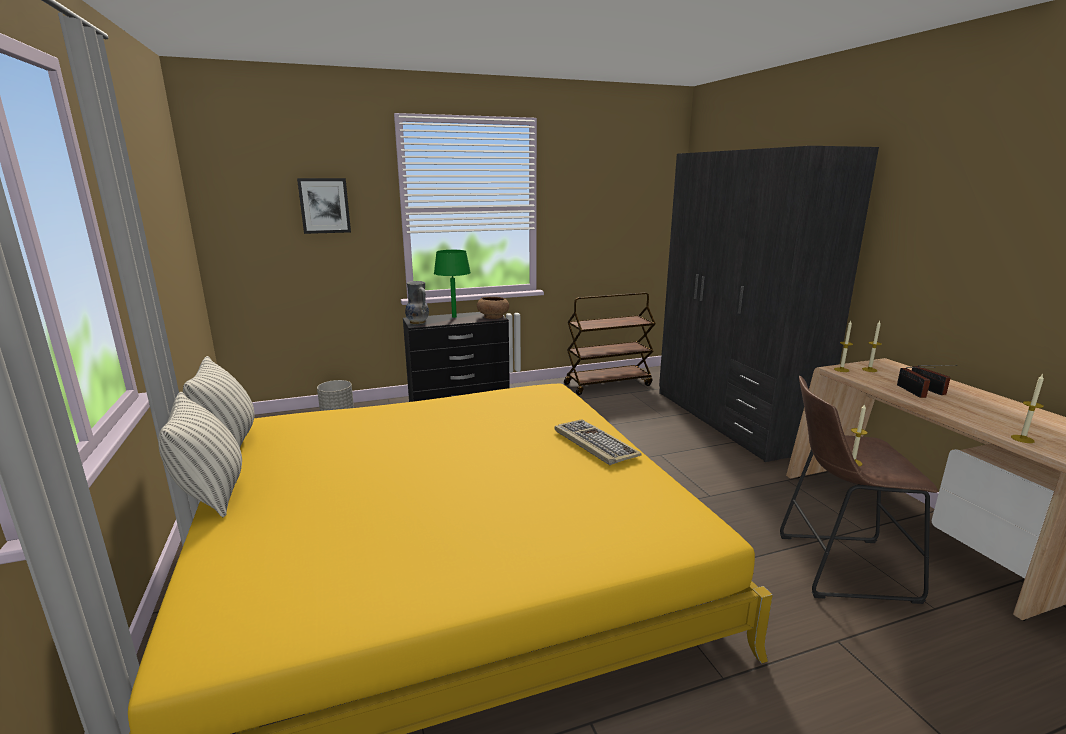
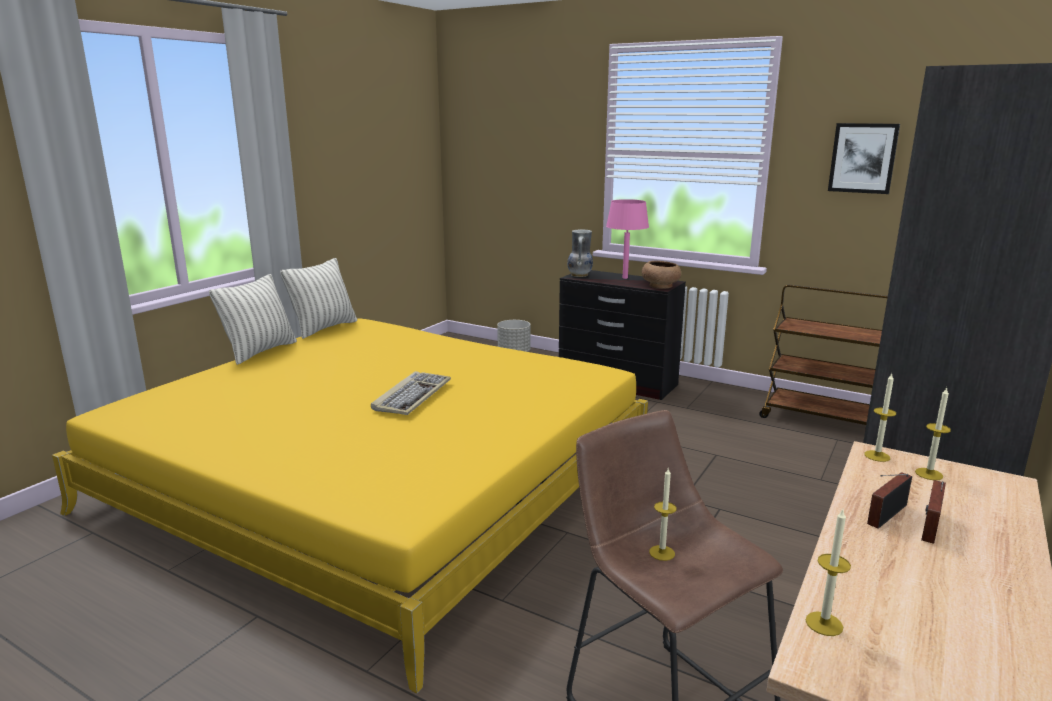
camera: 50 degrees right, 0 degrees up
picture [297,178,351,234] -> picture moved to [828,123,900,194]
green table lamp [434,250,471,318] -> pink table lamp [606,199,649,279]
keyboard [555,419,642,465] -> keyboard moved to [371,371,451,415]

